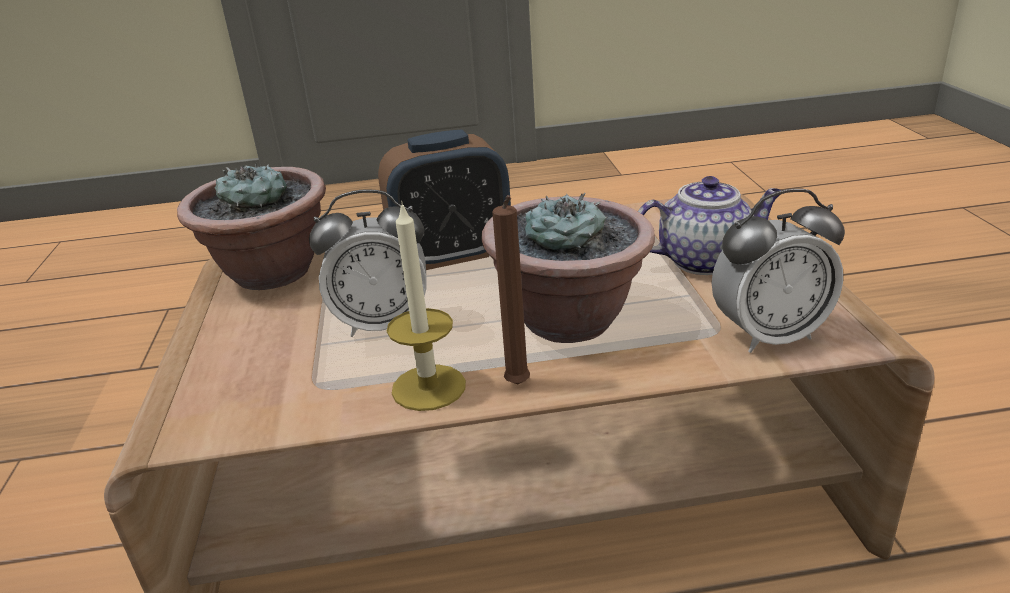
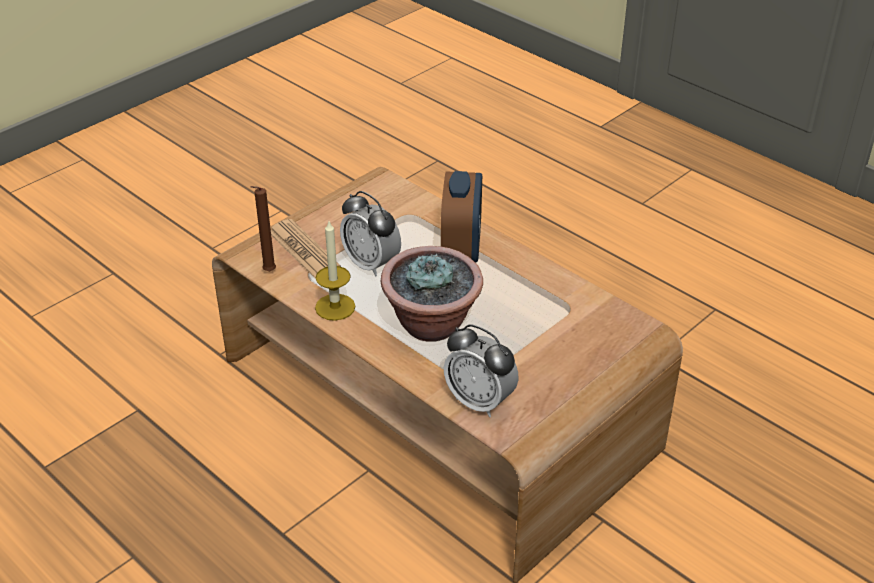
camera: 50 degrees right, 10 degrees up
potted plant [177,162,326,290] -> none
alarm clock [378,130,511,270] -> alarm clock turned 120 degrees counterclockwise [441,171,482,263]
brown candle [492,195,530,384] -> brown candle moved to [250,186,276,271]
teapot [638,176,781,275] -> none
none -> newspaper [271,219,341,279]

